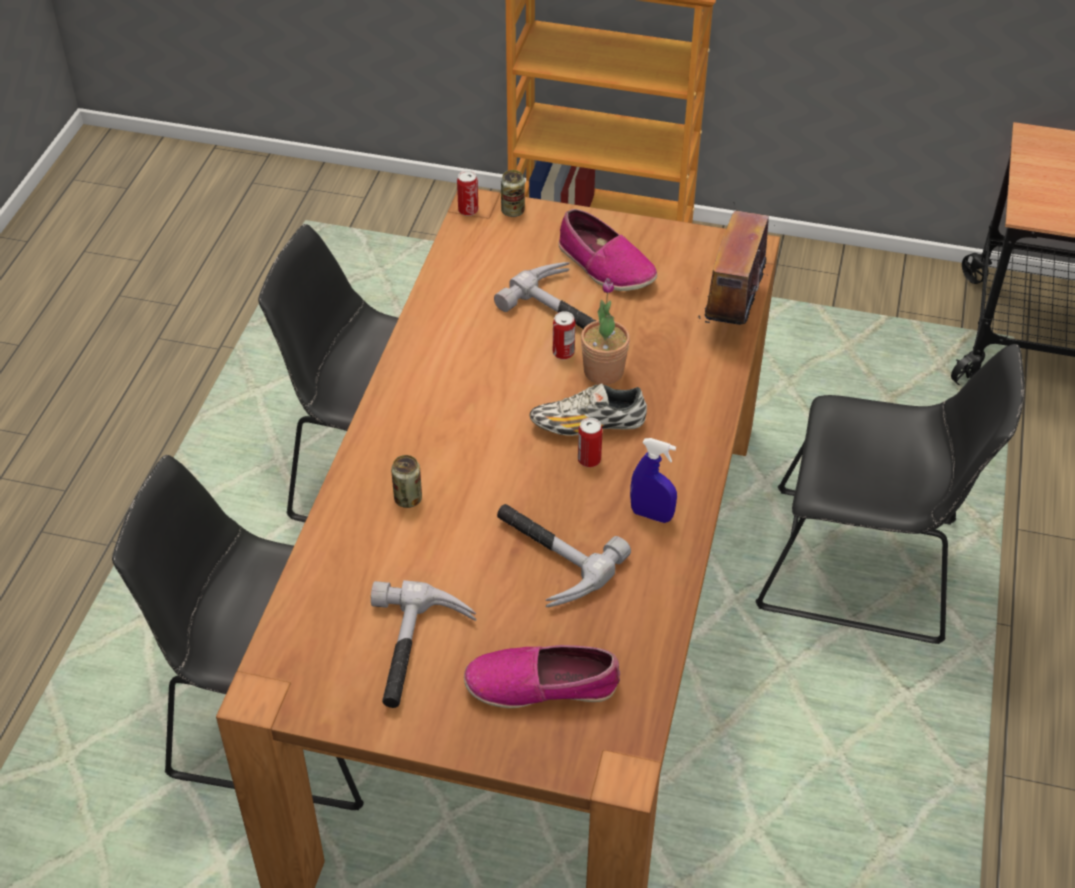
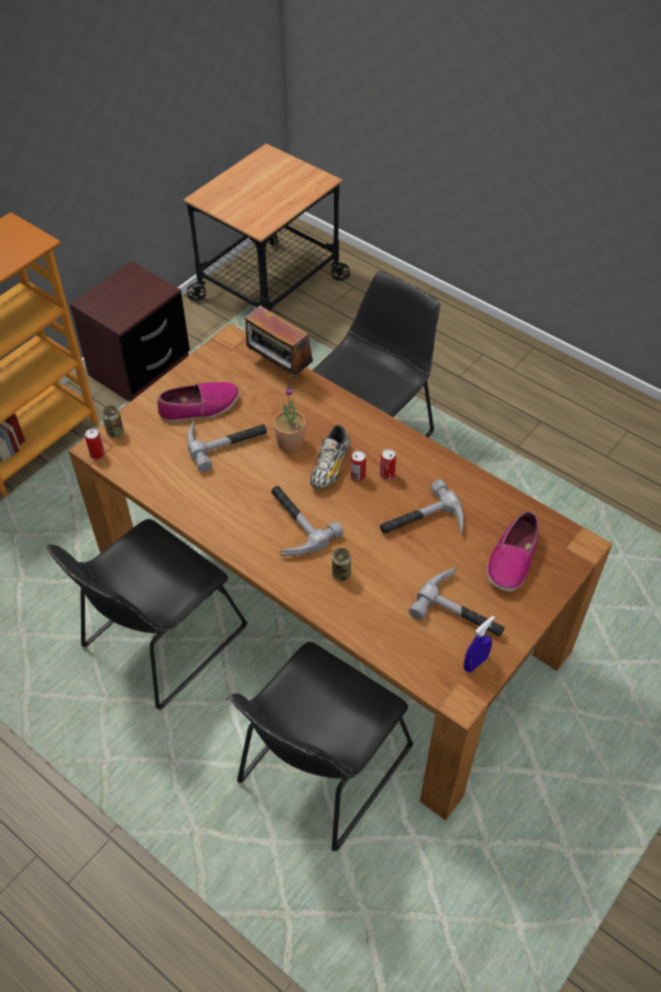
camera: 65 degrees left, 5 degrees up
can [553,311,575,359] -> can moved to [380,449,396,480]
blue spray bottle [630,438,677,523] -> blue spray bottle moved to [464,616,495,673]
none -> brown nightstand [70,261,190,402]
none -> hammer [271,486,343,556]

